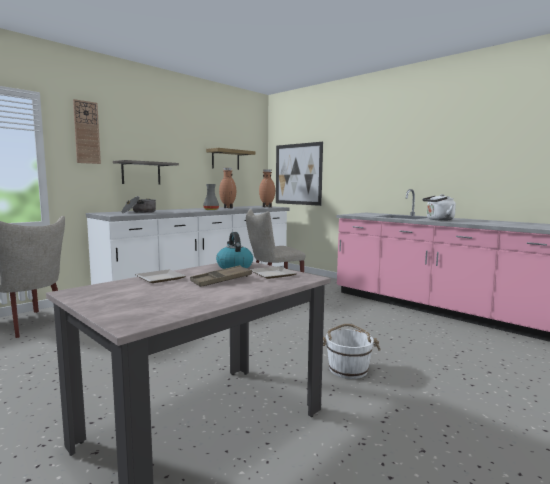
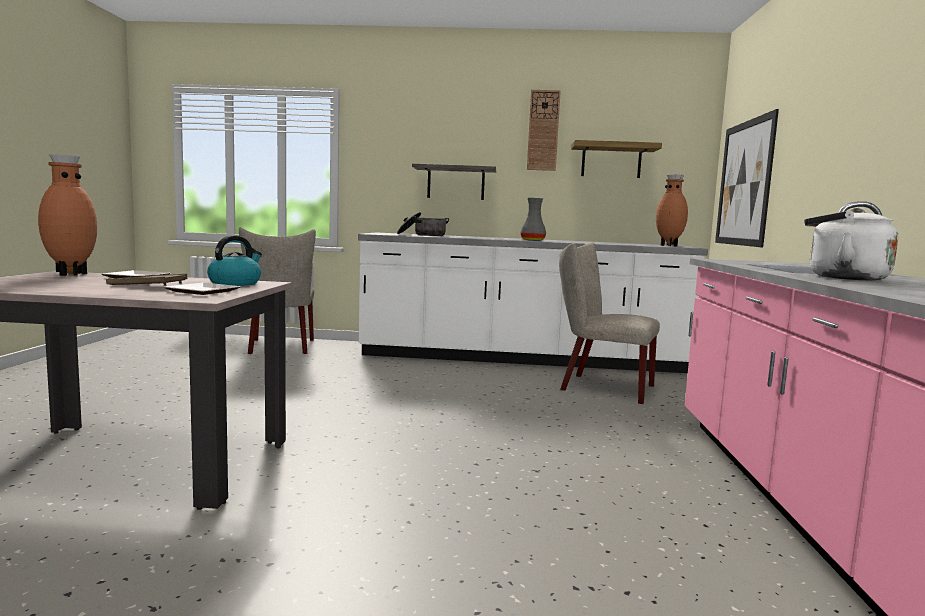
camera: 50 degrees right, 0 degrees up
wall clock [73,99,101,164] -> wall clock moved to [527,90,561,171]
brown vase [219,168,236,209] -> brown vase moved to [38,154,97,276]
white bucket [323,324,381,379] -> none

